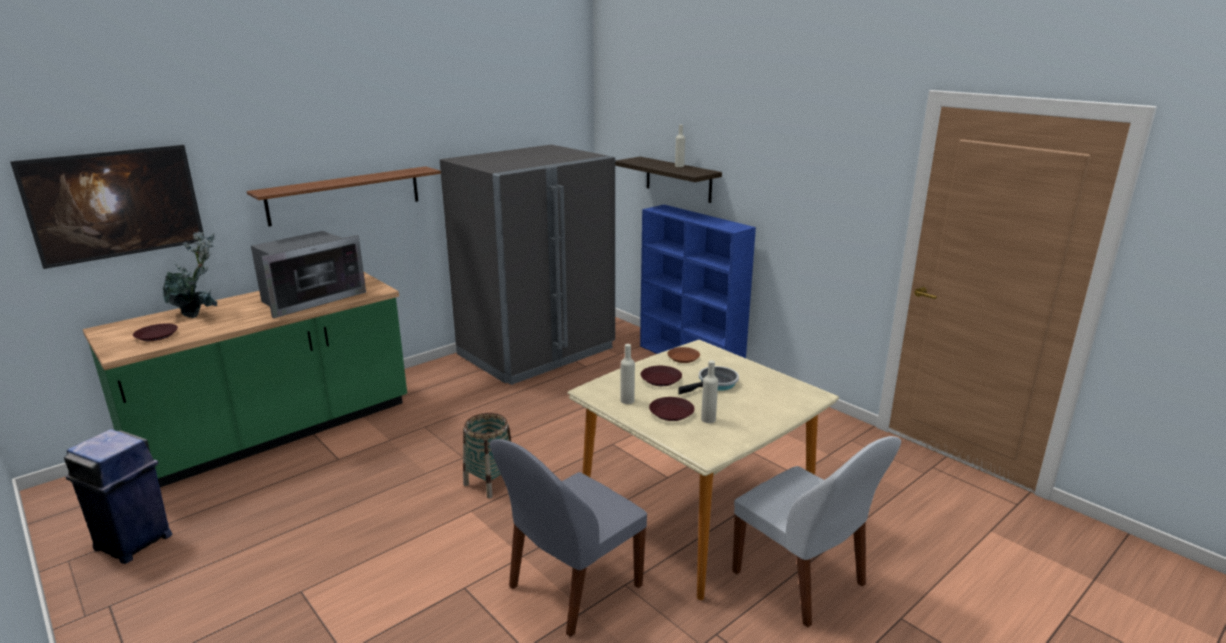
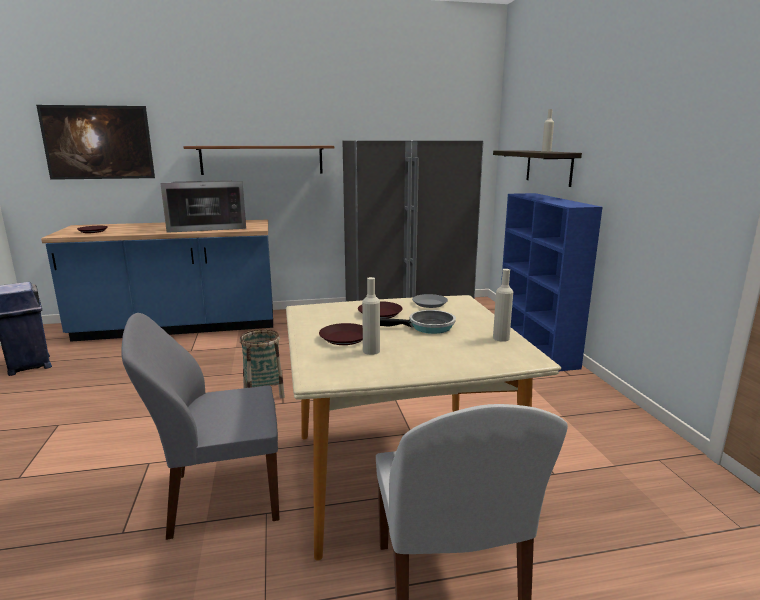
camera: 30 degrees right, 5 degrees down
green counter [83,272,407,487] -> blue counter [41,220,273,342]
potted plant [163,231,217,318] -> none
beige bottle [620,344,635,404] -> beige bottle moved to [493,269,513,342]
brown plate [667,347,700,363] -> grey plate [412,294,448,308]

